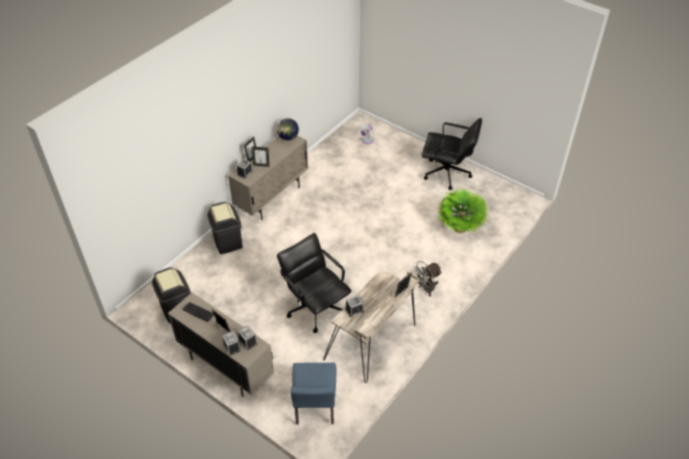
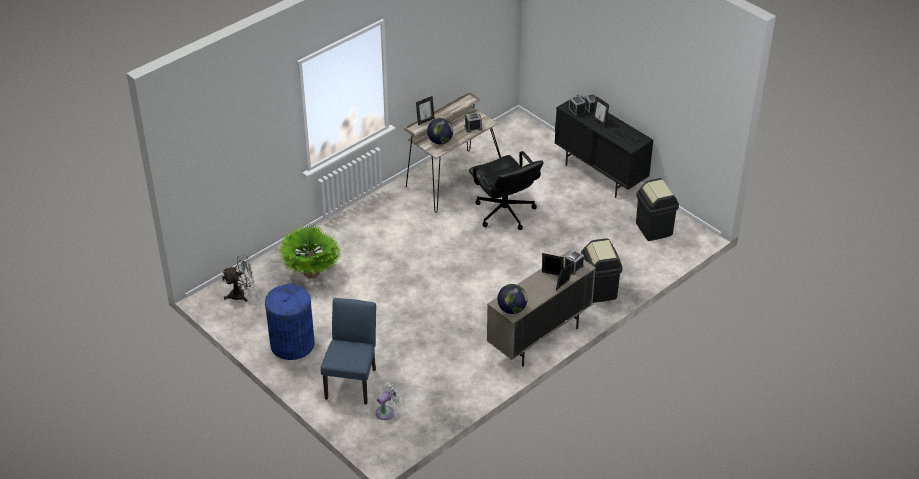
camera: 170 degrees left, 5 degrees down
beige cabinet [168,293,274,397] -> black cabinet [554,95,653,198]
blue chair [290,363,336,425] -> blue chair moved to [321,298,376,405]
grey fan [411,261,442,296] -> grey fan moved to [222,255,255,302]
black office chair [421,118,482,190] -> blue trash can [265,283,315,360]
none -> globe [427,118,453,144]

